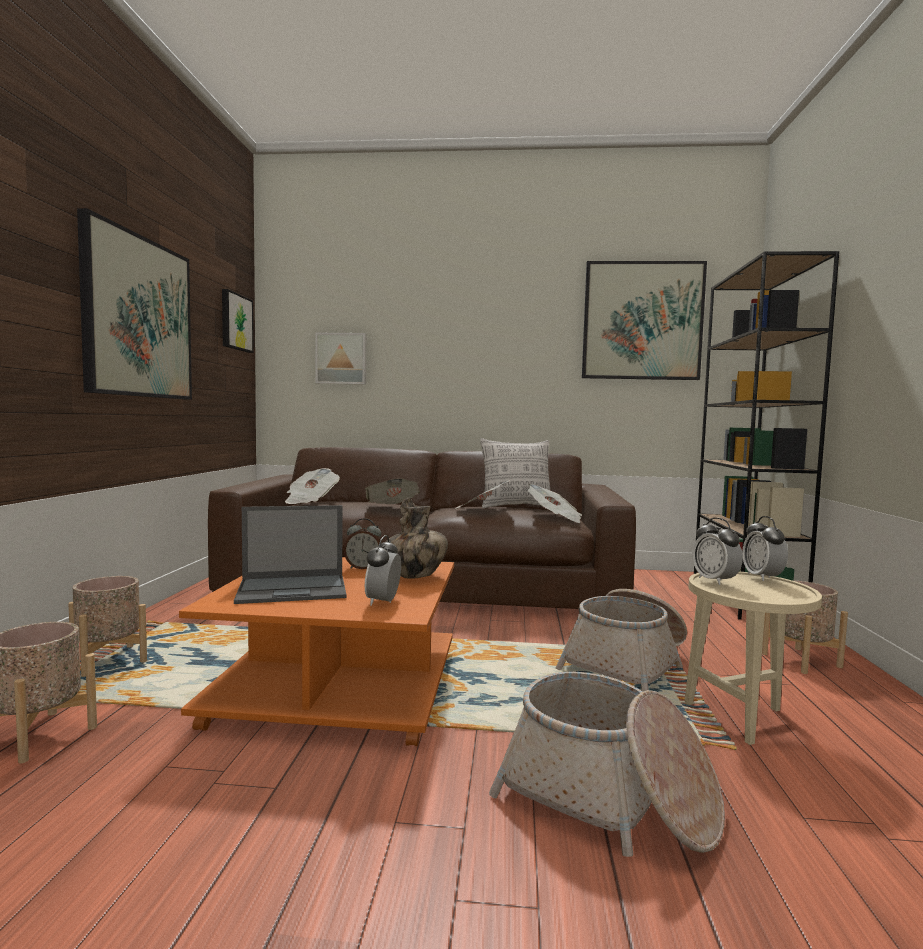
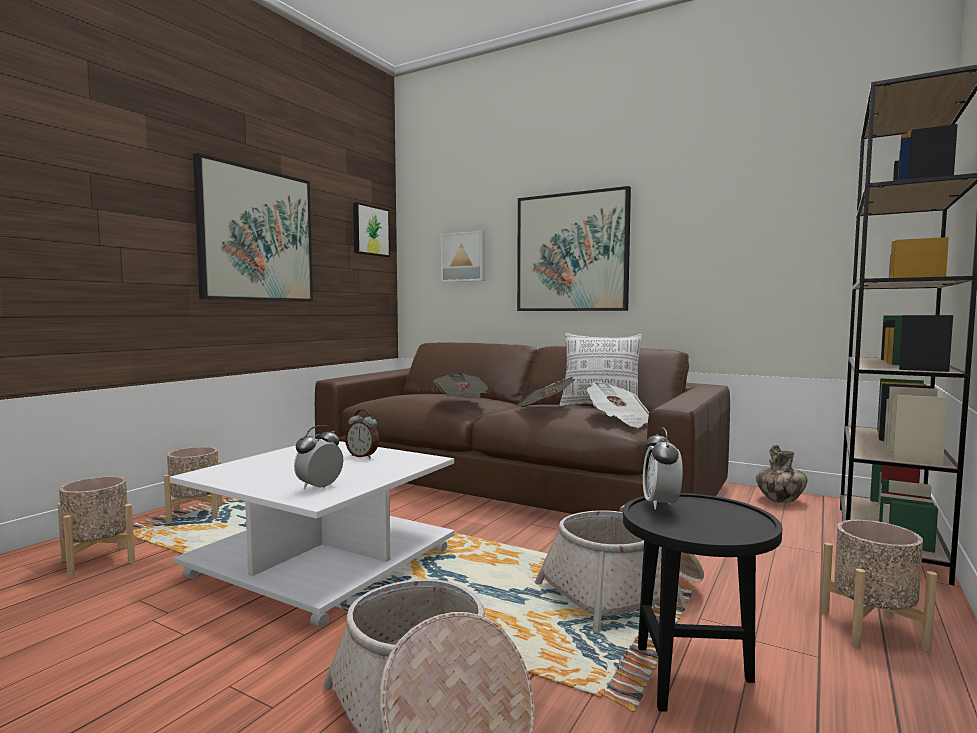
camera: 25 degrees right, 0 degrees up
orange coffee table [179,557,454,746] -> white coffee table [170,439,455,628]
laptop [234,505,347,604] -> none
newspaper [285,468,340,504] -> none
vase [385,498,448,579] -> vase moved to [756,445,807,503]
picture [582,261,707,380] -> picture moved to [517,186,631,311]
beige side table [685,572,822,745] -> black side table [623,493,782,712]
alarm clock [742,516,788,581] -> none

